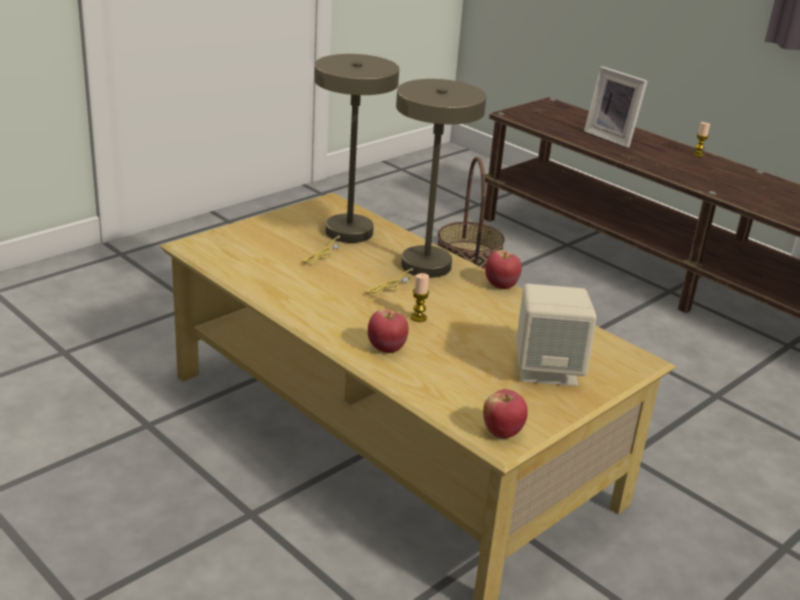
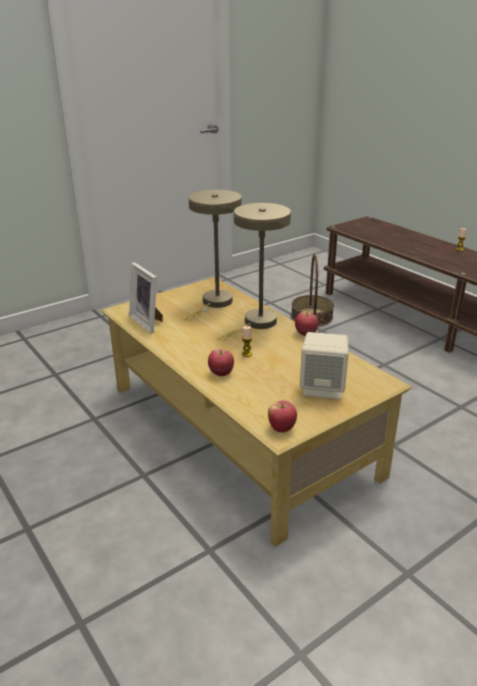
camera: 10 degrees right, 0 degrees up
picture frame [584,66,648,148] -> picture frame moved to [129,262,163,333]

